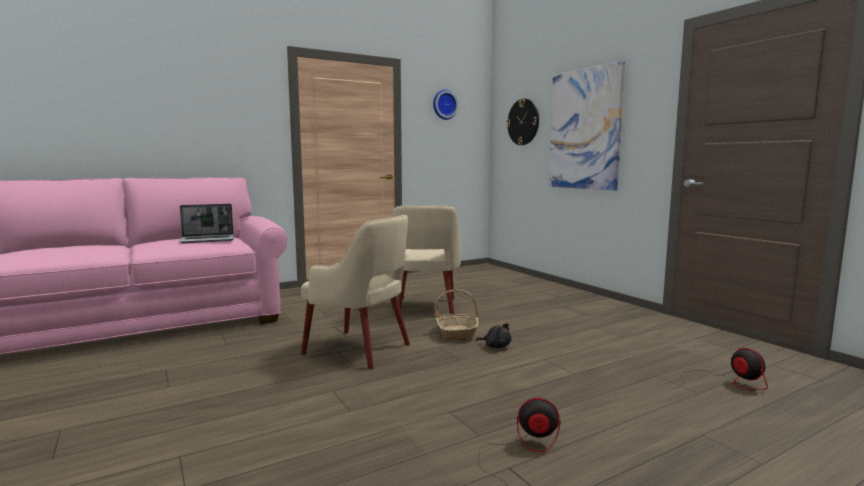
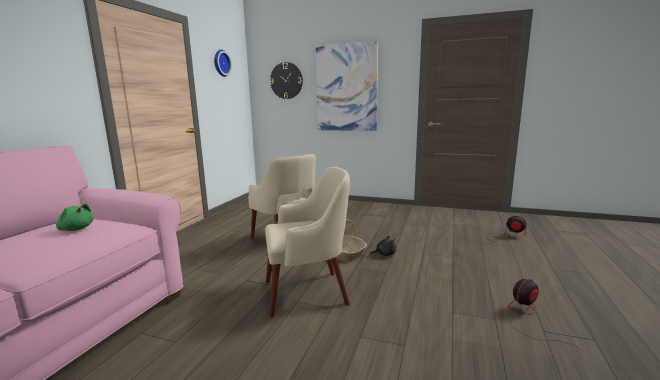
camera: 40 degrees left, 5 degrees up
laptop [179,204,234,243] -> green plush toy [56,204,93,231]

